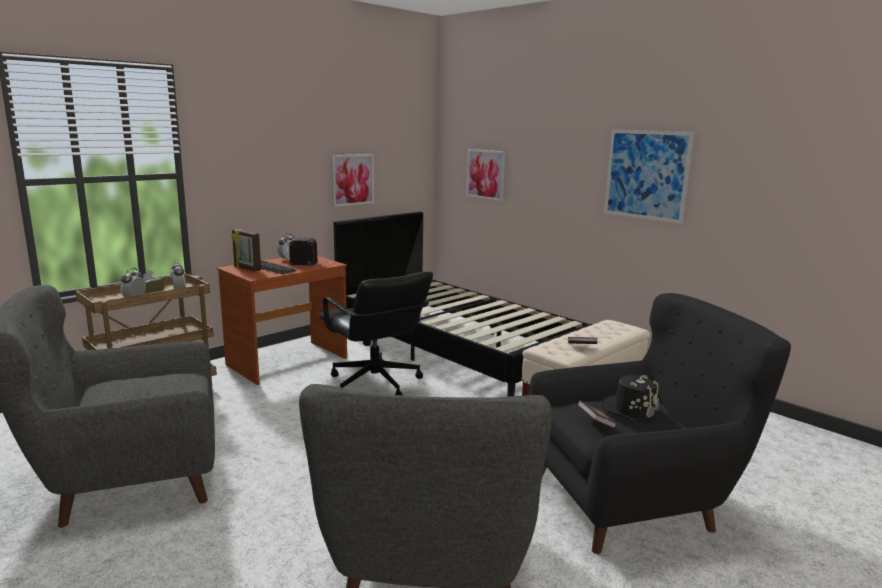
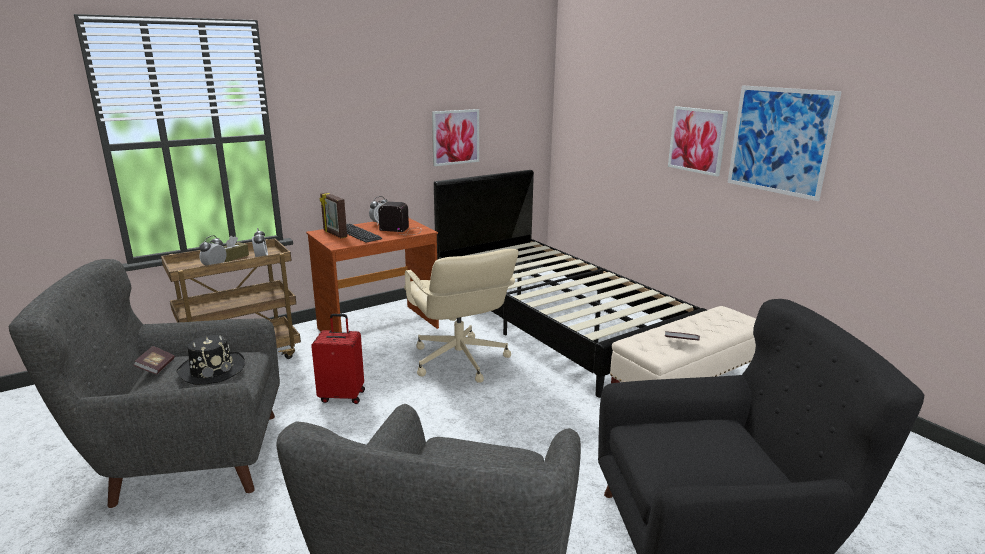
camera: 10 degrees right, 5 degrees up
black office chair [319,272,433,396] -> beige office chair [404,249,519,383]
picture [466,149,505,201] -> picture moved to [668,106,728,177]
book [577,400,617,428] -> book moved to [134,346,175,374]
black hat [601,375,668,425] -> black hat moved to [176,335,245,385]
none -> red suitcase [311,314,365,404]

